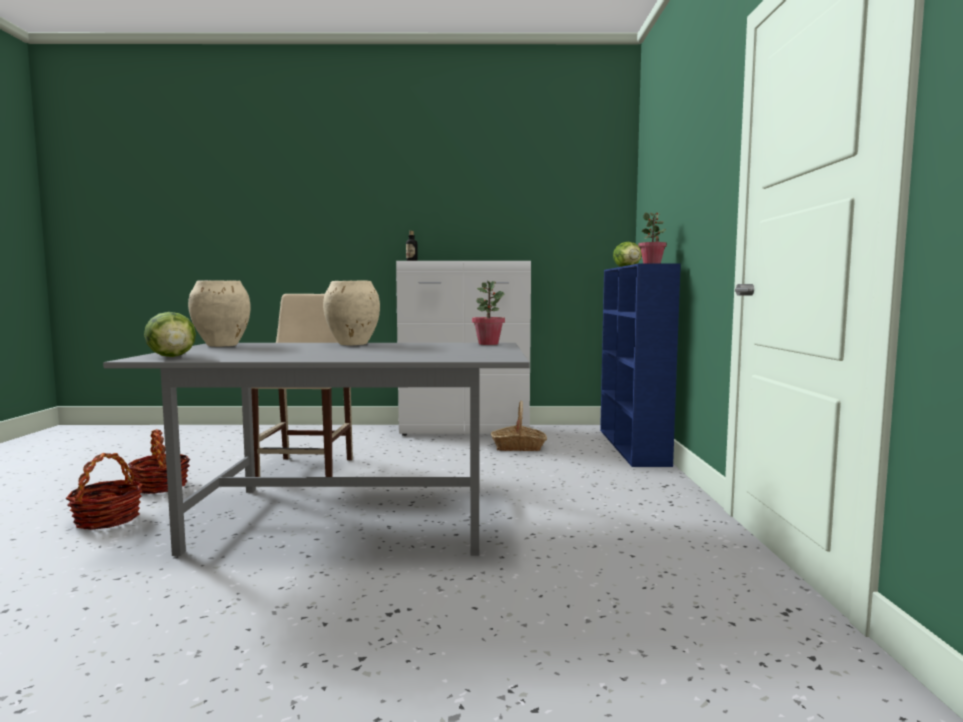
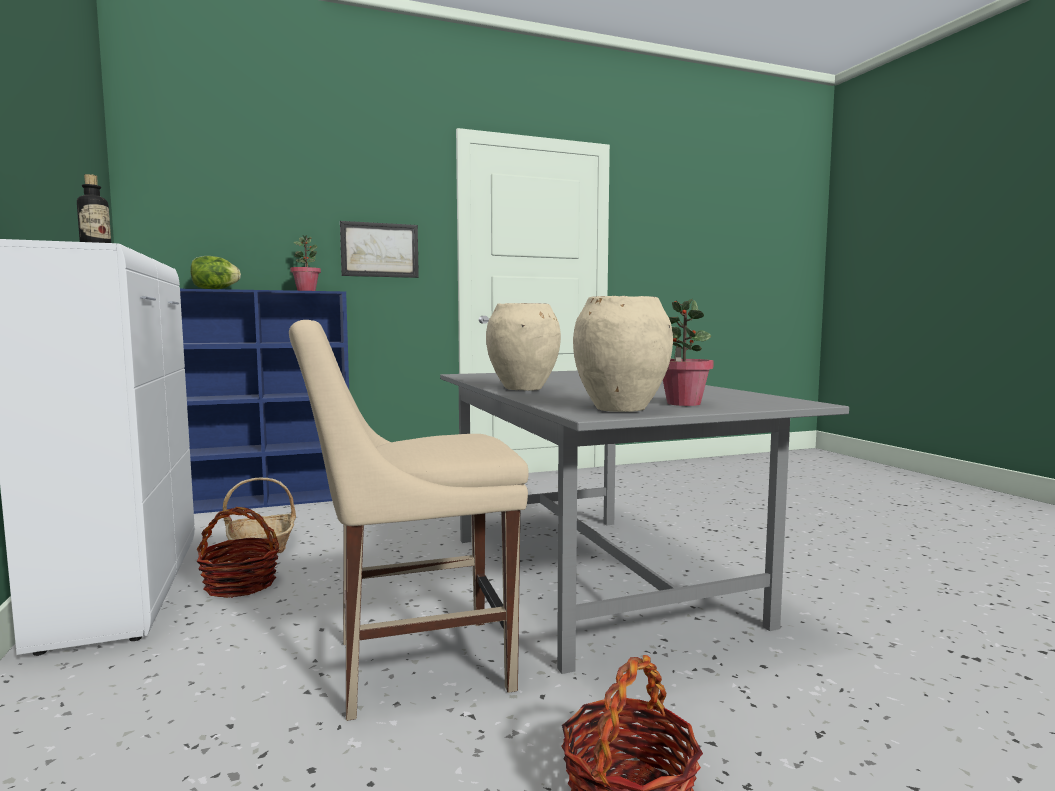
camera: 110 degrees left, 0 degrees up
basket [66,453,142,530] -> basket moved to [197,507,279,598]
lettuce [144,312,196,357] -> none
potted plant [472,281,505,345] -> potted plant moved to [663,299,714,406]
none -> picture [340,221,419,278]

